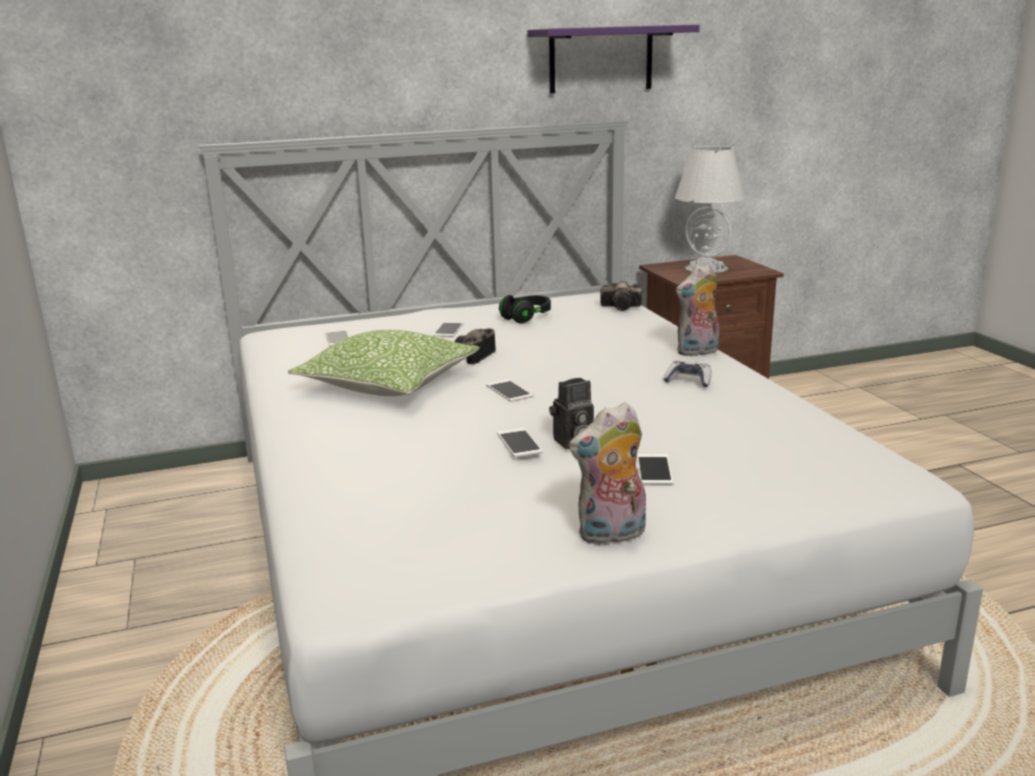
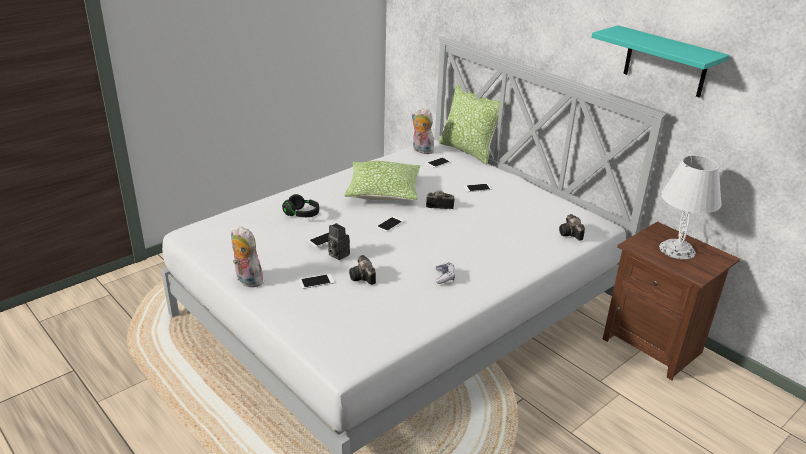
camera: 65 degrees right, 10 degrees up
black headphones [499,295,551,323] -> black headphones moved to [282,194,319,217]
purple shelf [527,25,700,94] -> turquoise shelf [592,25,730,98]
plush toy [676,263,719,357] -> plush toy moved to [412,108,434,154]
none -> camera [349,255,376,285]
none -> pillow [438,84,506,165]

